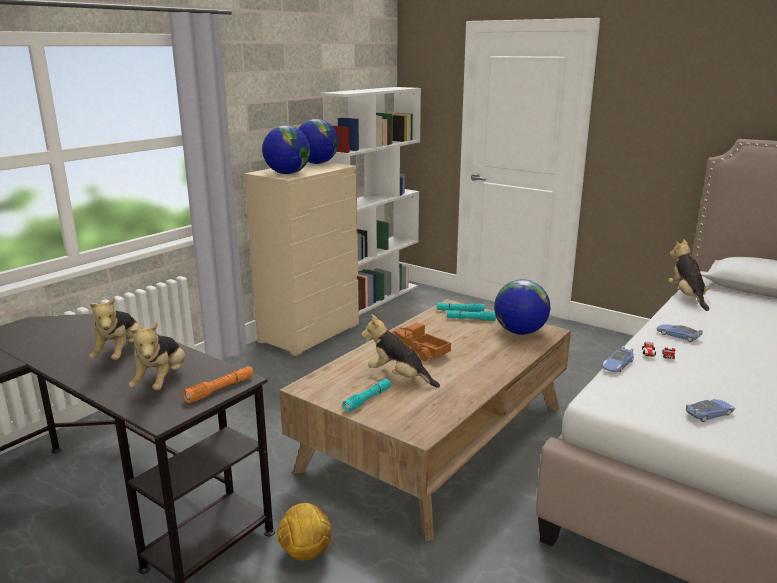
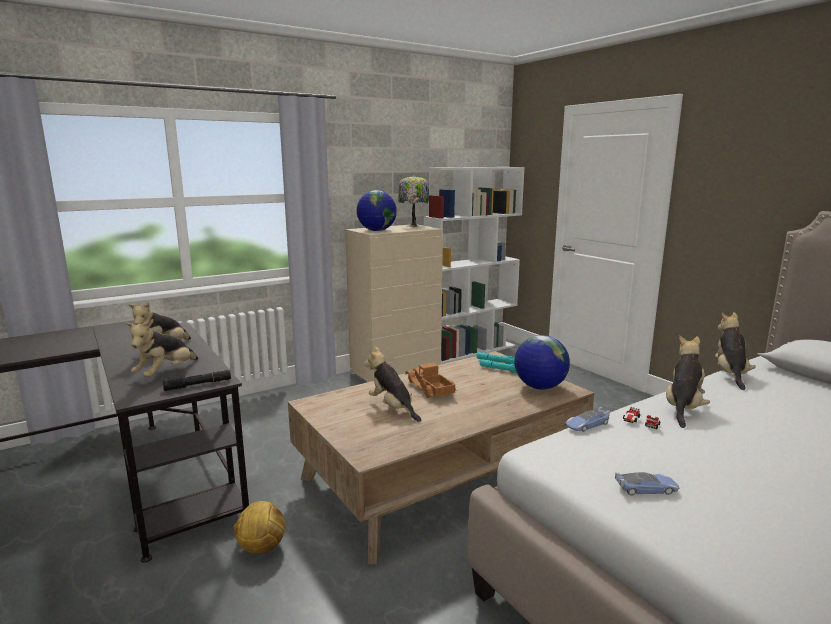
camera: 20 degrees right, 5 degrees down
orange flashlight [183,366,254,403] -> black flashlight [163,370,231,391]
globe [298,119,339,164] -> table lamp [398,175,429,227]
turquoise flashlight [342,379,391,412] -> none
toy car [657,324,703,342] -> plush toy [666,336,710,428]

